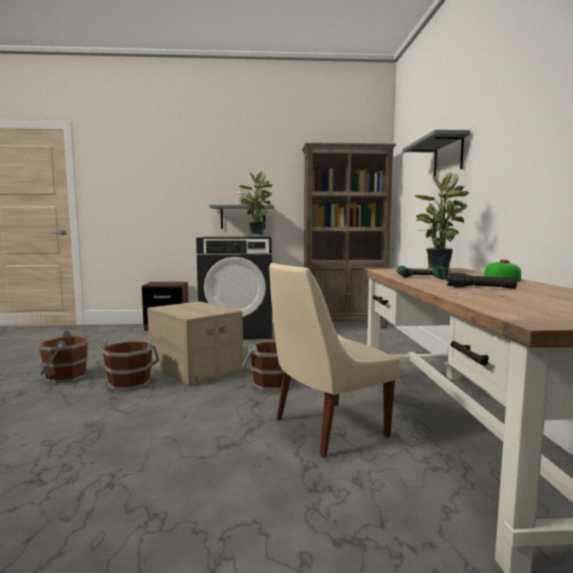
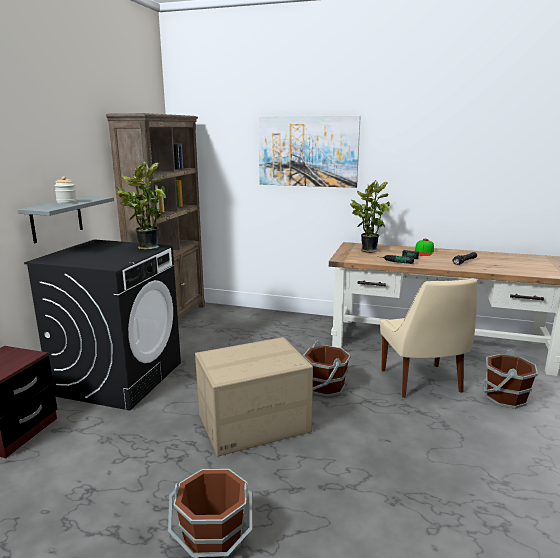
camera: 70 degrees left, 10 degrees up
brown bucket [101,340,160,391] -> brown bucket moved to [483,349,538,409]
grey shelf [403,130,471,176] -> picture [259,115,361,188]

